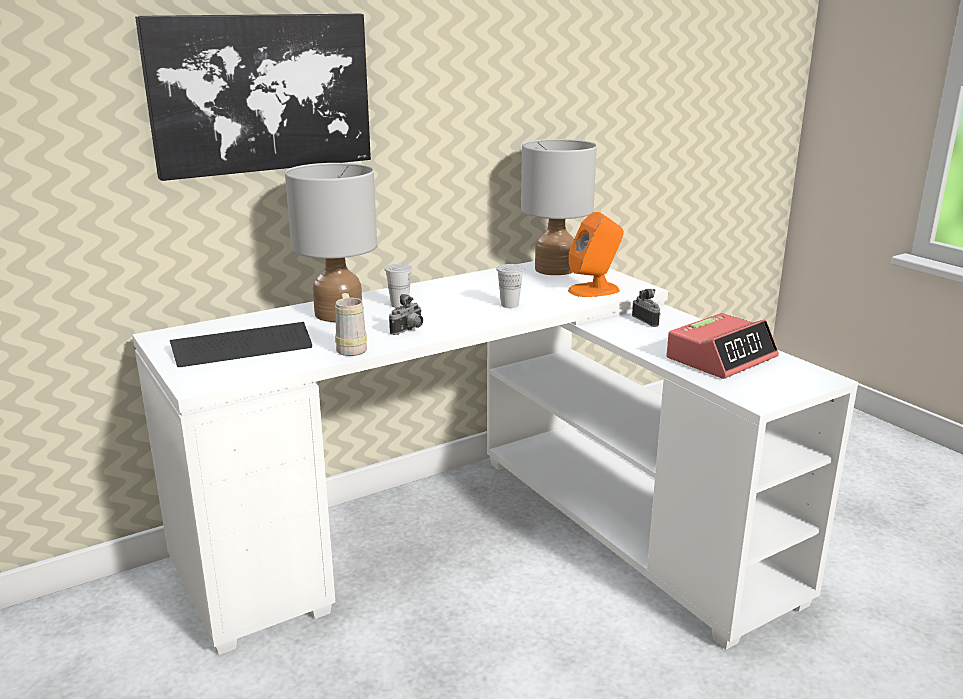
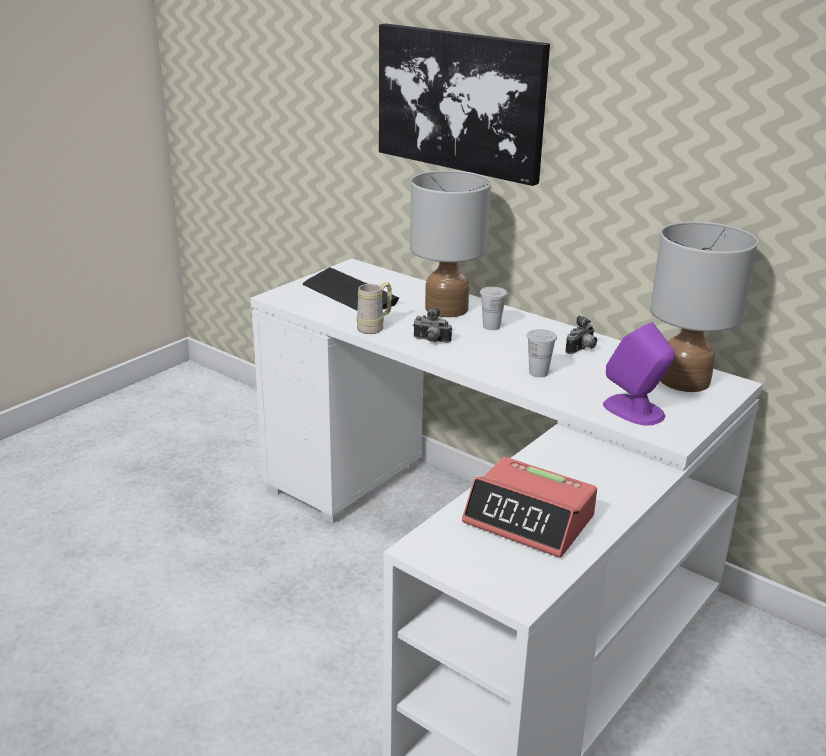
camera: 70 degrees right, 5 degrees up
orange speaker [568,212,624,297] -> purple speaker [603,322,675,426]
camera [632,289,661,327] -> camera moved to [565,316,597,354]

